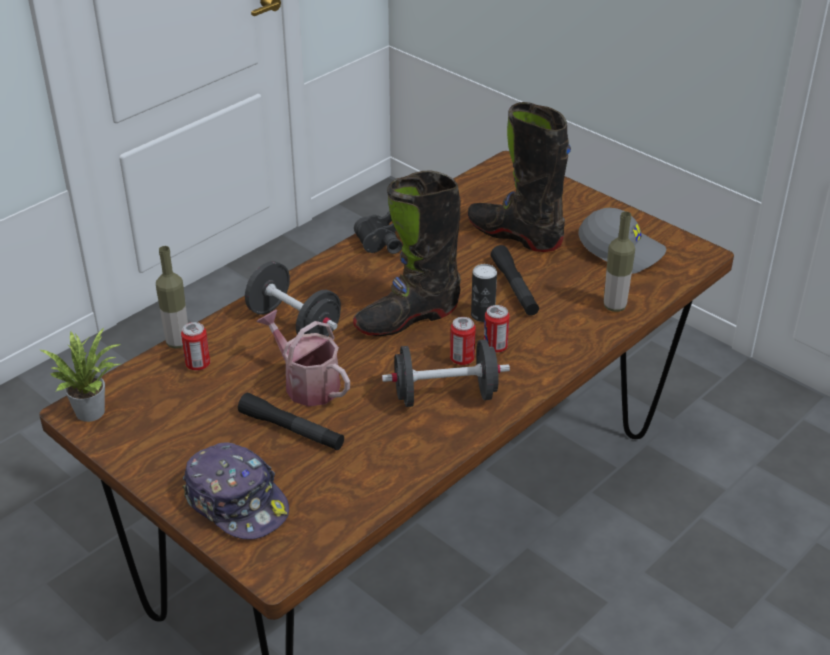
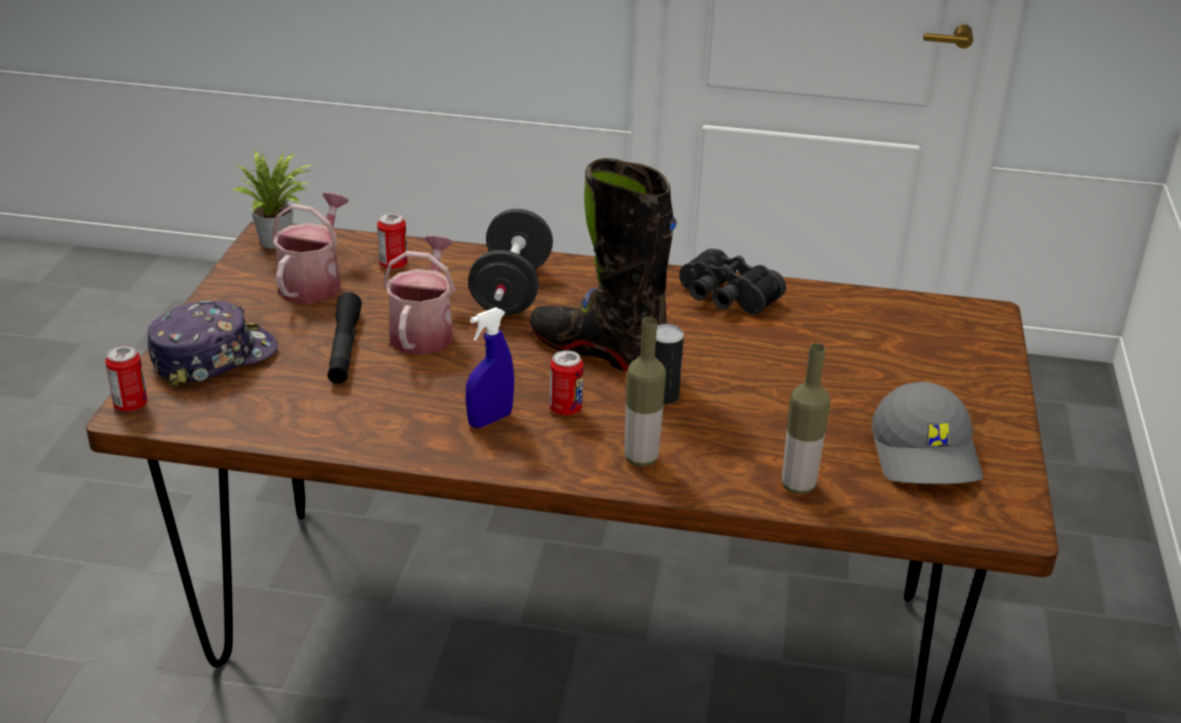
camera: 55 degrees right, 5 degrees down
bottle [156,246,188,349] -> bottle moved to [624,317,666,467]
cap [182,442,289,539] -> cap turned 135 degrees counterclockwise [148,301,278,388]
black dumbbell [382,340,510,407] -> blue spray bottle [466,307,514,428]
black boot [468,102,571,252] -> none
can [484,305,510,353] -> can moved to [105,346,147,412]
black flashlight [491,245,539,316] -> none
none -> watering can [272,192,349,304]

